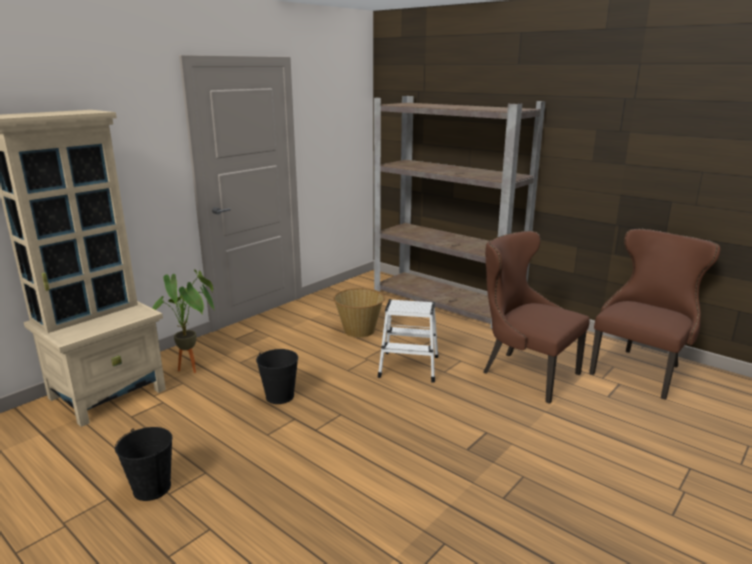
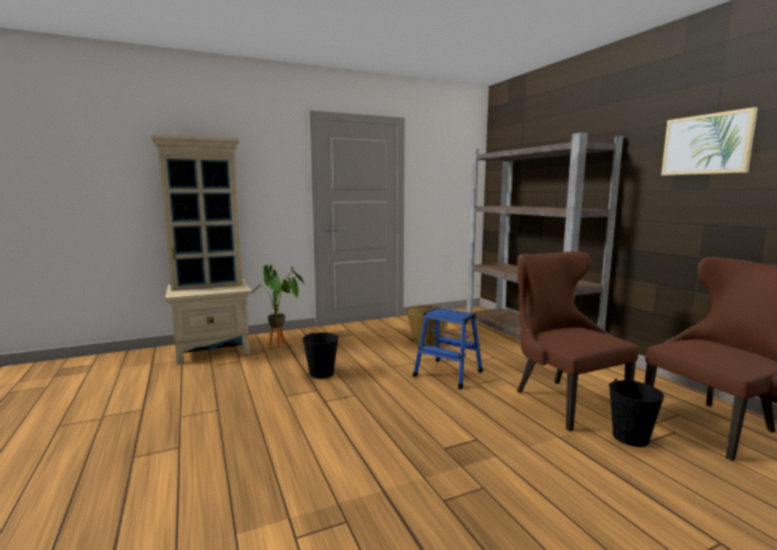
camera: 25 degrees right, 10 degrees down
black bucket [115,427,172,501] -> black bucket moved to [609,378,664,447]
white step ladder [378,299,438,383] -> blue step ladder [413,307,483,390]
none -> picture [661,107,758,176]

